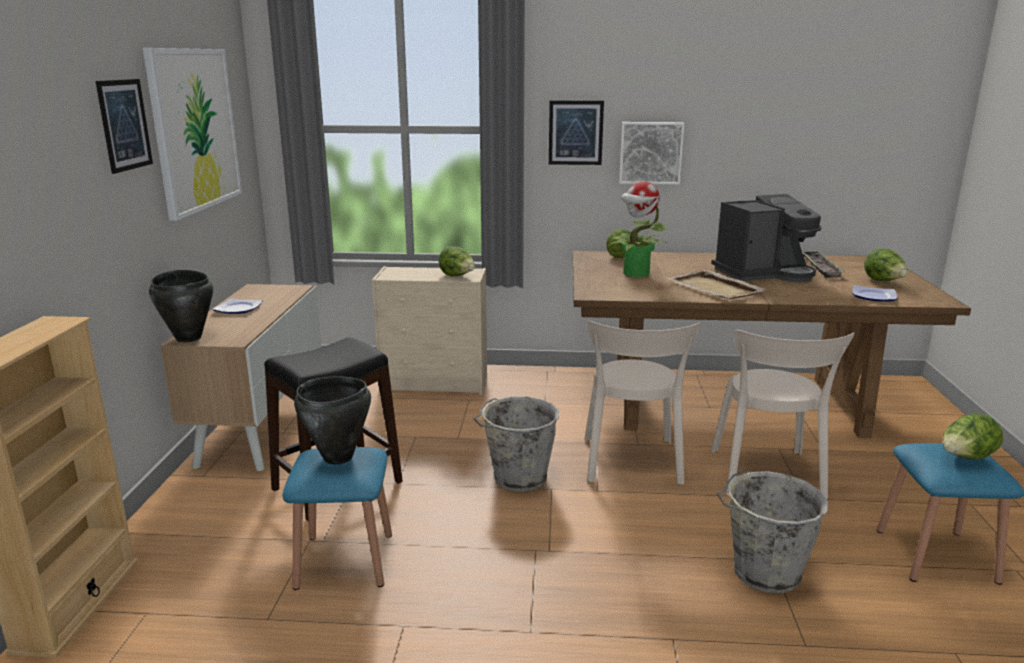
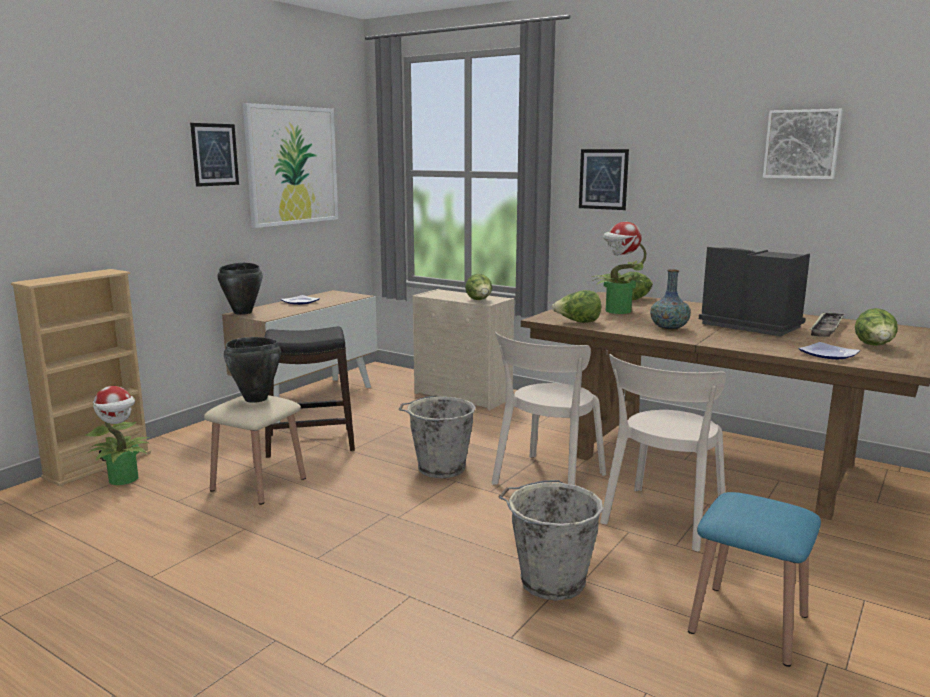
camera: 30 degrees right, 5 degrees down
blue stool [283,447,392,590] -> beige stool [204,395,306,505]
picture [619,122,684,185] -> picture moved to [763,109,843,179]
beige tray [666,270,768,299] -> vase [650,269,691,331]
coffee machine [711,194,822,282] -> coffee machine turned 150 degrees counterclockwise [699,247,810,337]
lettuce [943,413,1003,460] -> lettuce moved to [552,290,601,323]
none -> potted plant [85,386,149,485]

